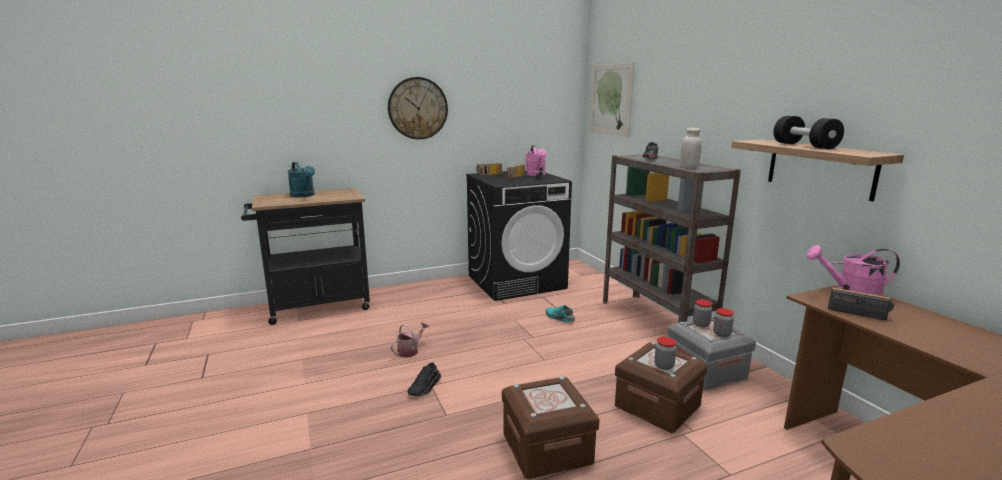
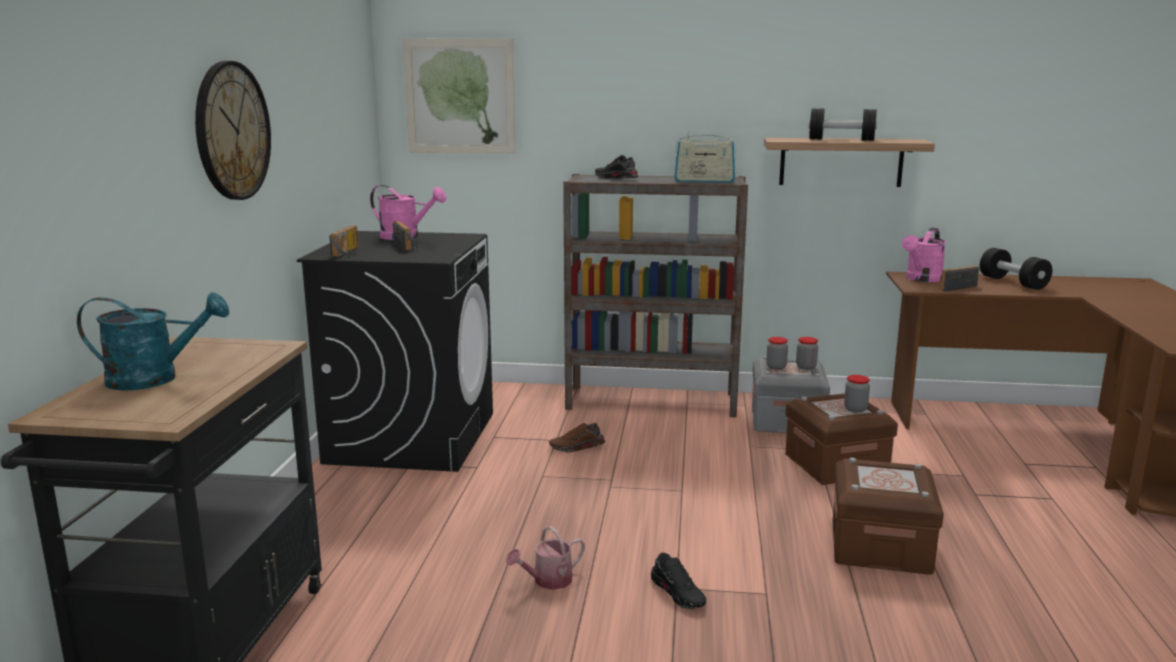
camera: 60 degrees left, 0 degrees up
watering can [390,322,429,357] -> watering can turned 105 degrees counterclockwise [506,526,585,590]
turquoise shoe [546,305,575,322] -> brown shoe [549,423,606,452]
white jar [680,128,702,168] -> radio [674,130,736,182]
none -> black dumbbell [980,248,1052,290]

